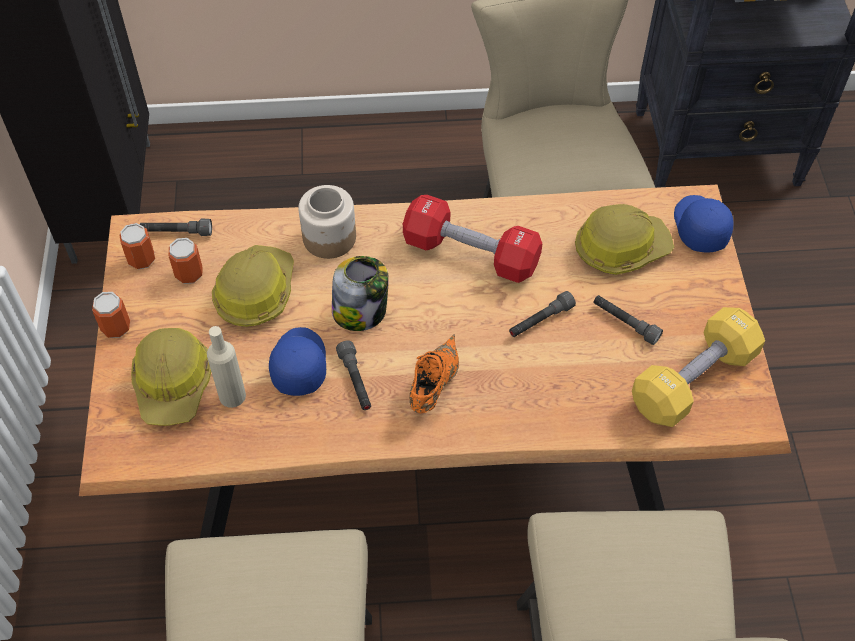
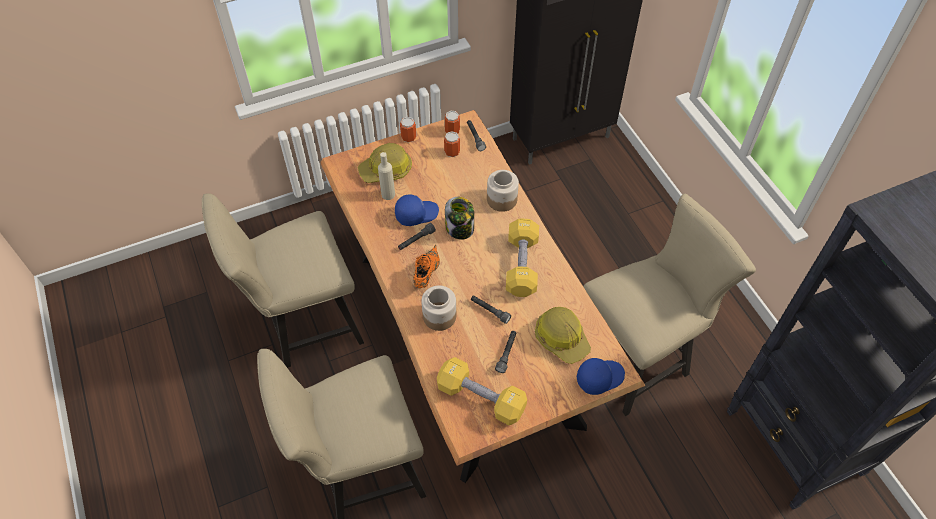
camera: 70 degrees right, 0 degrees up
hard hat [212,245,294,327] -> none
red dumbbell [403,195,542,283] -> yellow dumbbell [506,218,539,297]
orange shoe [410,334,459,413] -> orange shoe turned 75 degrees counterclockwise [413,245,440,288]
none -> jar [421,286,456,331]

